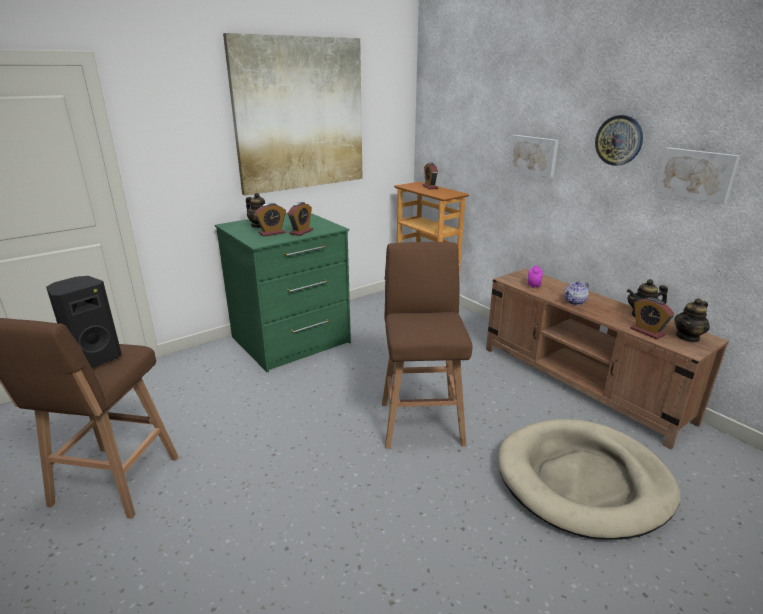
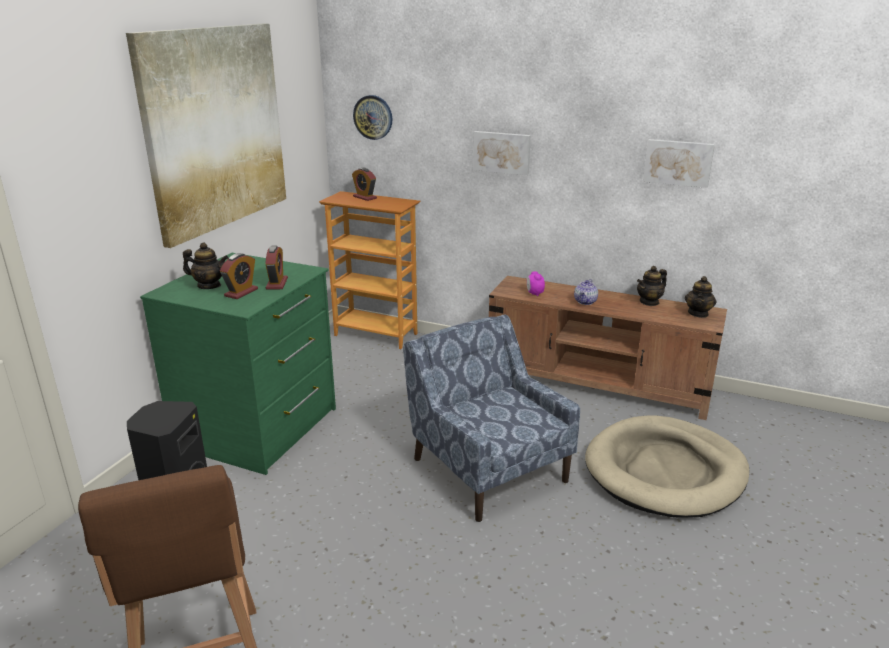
camera: 30 degrees left, 0 degrees up
brown stool [382,242,472,449] -> blue armchair [403,314,580,522]
wall clock [595,115,643,166] -> wall clock moved to [353,95,392,140]
alarm clock [631,297,674,339] -> none

